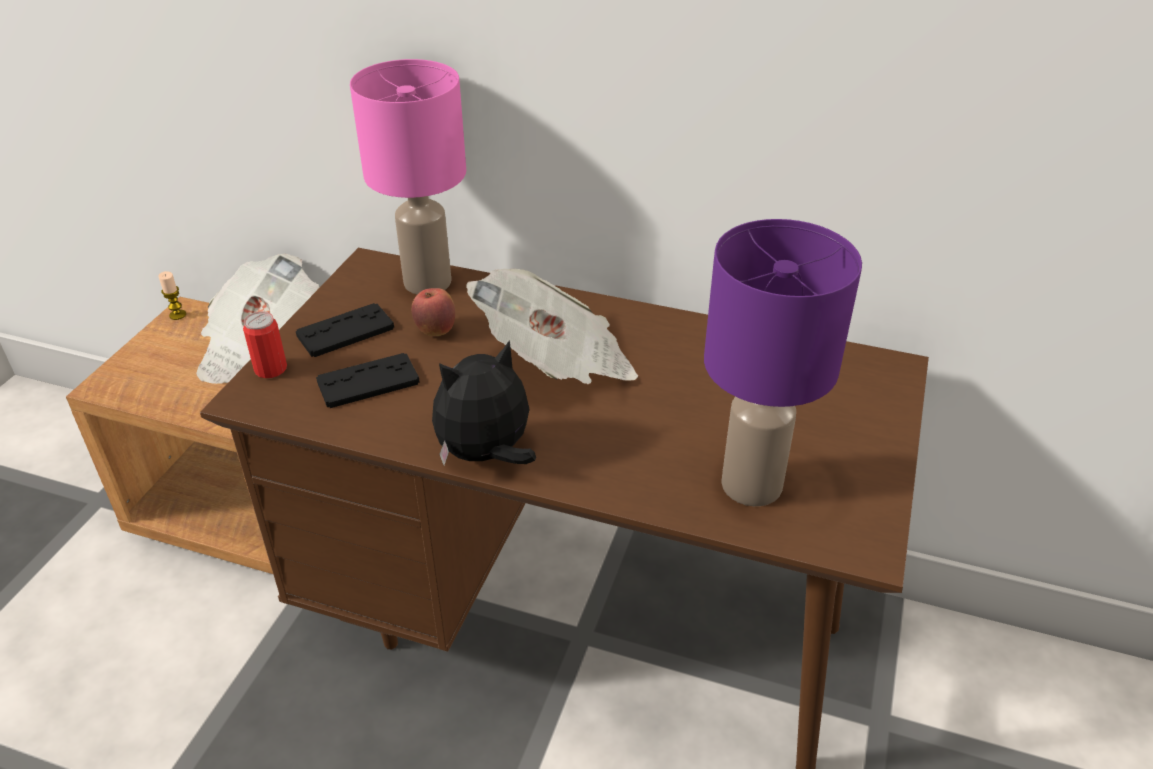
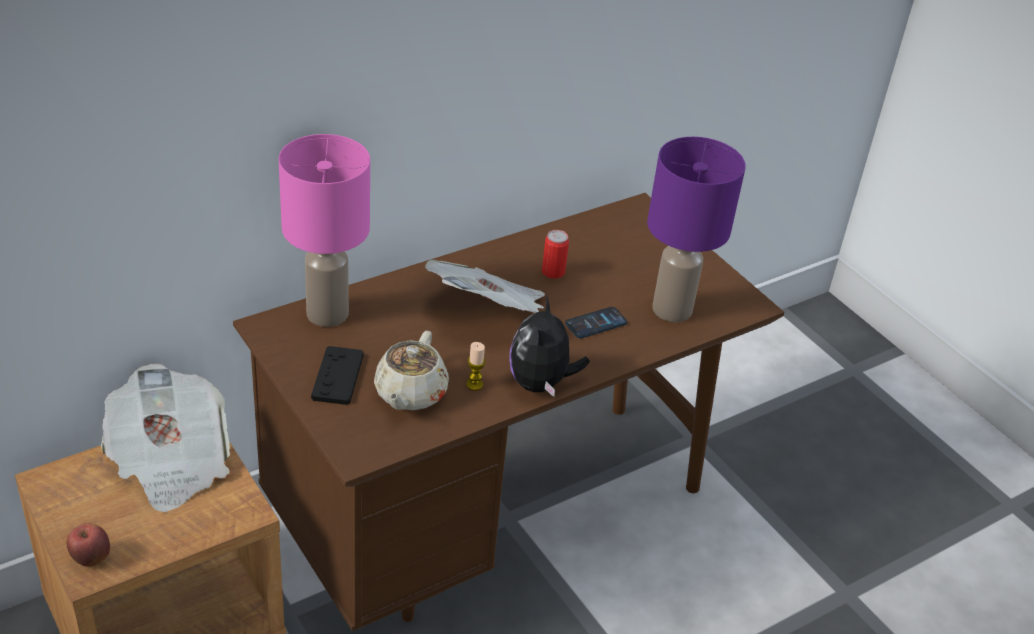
camera: 55 degrees left, 0 degrees up
candle [158,271,186,320] -> candle moved to [466,342,486,391]
can [243,311,287,378] -> can moved to [542,230,569,279]
black game controller [316,353,420,408] -> beige teapot [374,331,449,410]
apple [411,288,455,336] -> apple moved to [67,523,110,567]
none -> phone [565,307,627,338]

